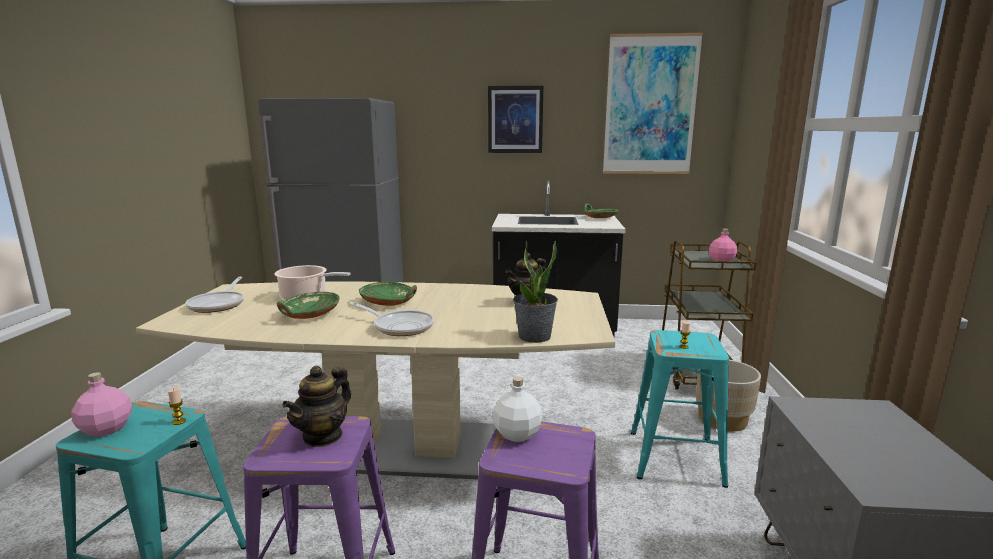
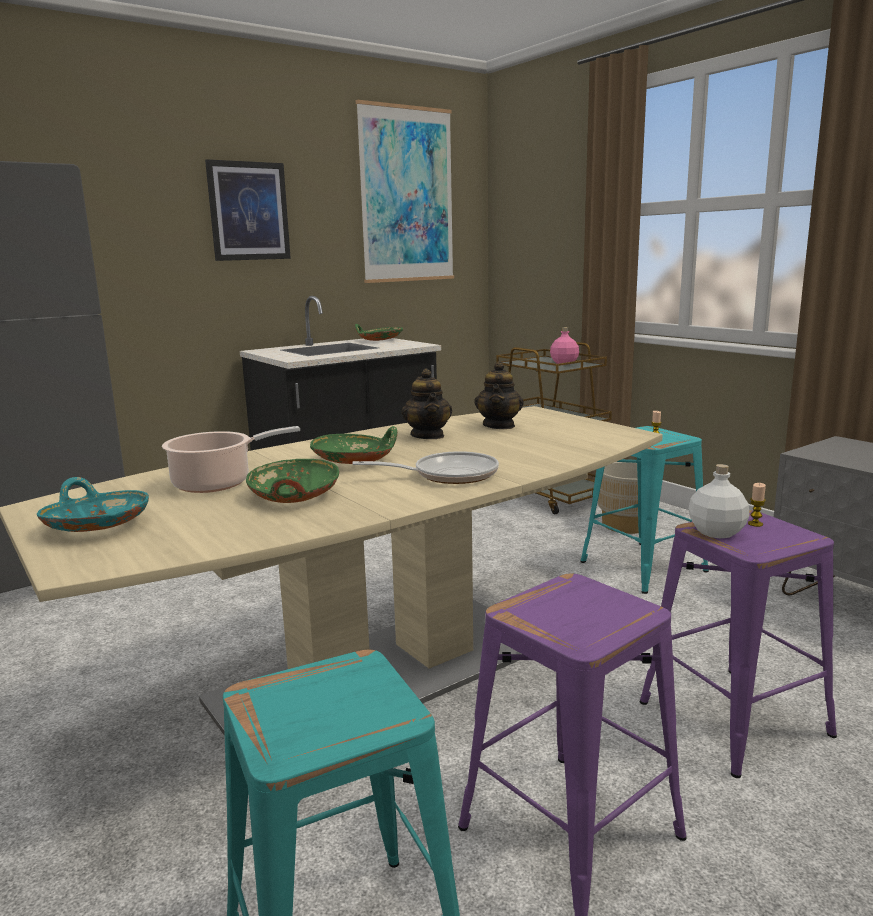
camera: 40 degrees left, 0 degrees up
pink bottle [71,372,132,437] -> none
candle [168,387,186,425] -> candle moved to [748,483,766,527]
frying pan [185,277,244,313] -> turquoise bowl [37,477,149,532]
teapot [282,366,351,447] -> teapot moved to [402,368,452,439]
potted plant [513,240,558,343] -> none

